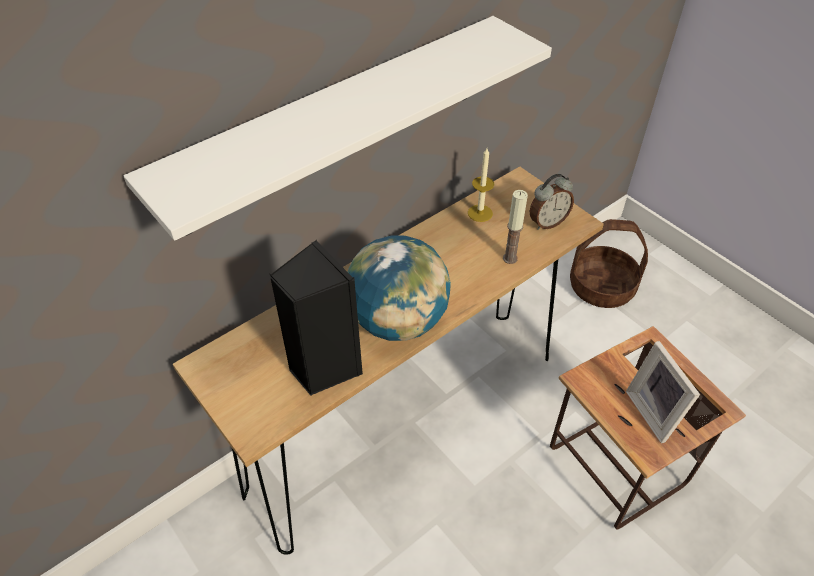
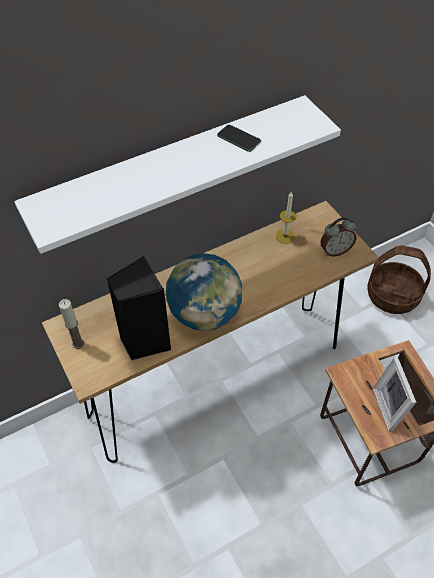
camera: 10 degrees right, 5 degrees up
candle [503,190,528,264] -> candle moved to [59,299,84,349]
none -> phone [217,125,261,152]

